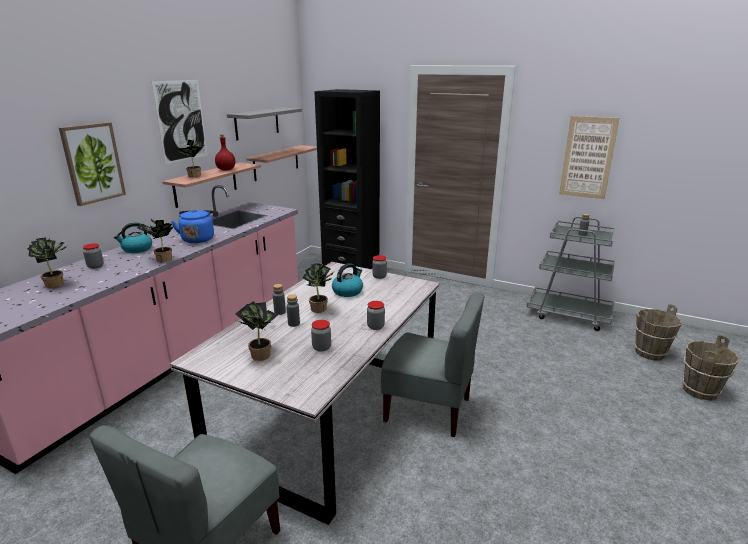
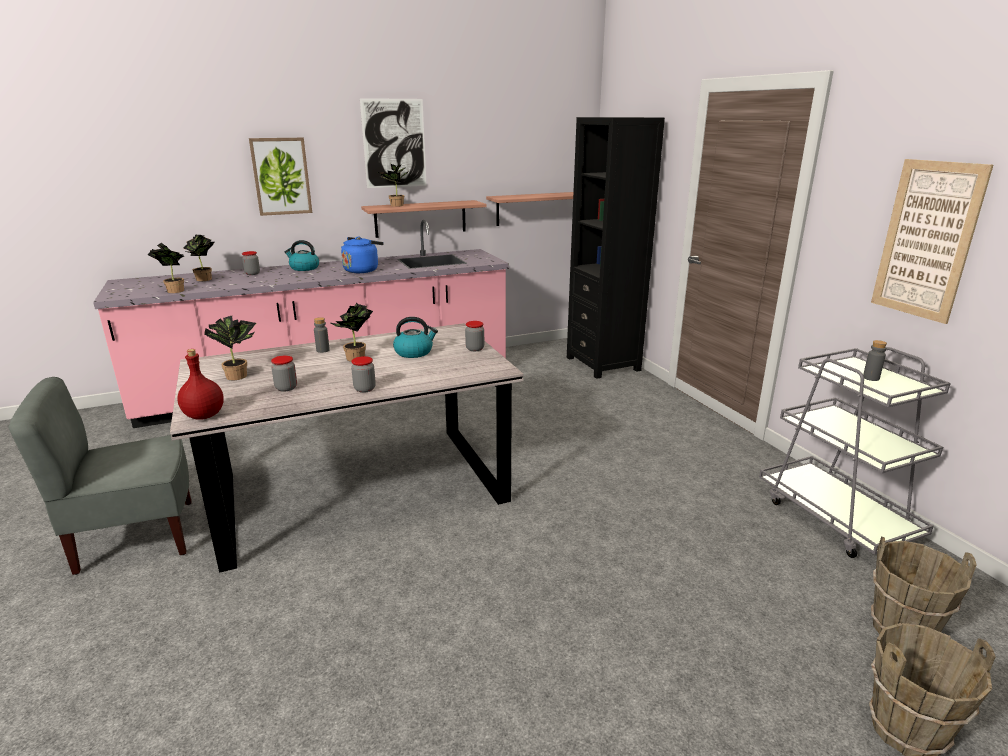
camera: 40 degrees right, 0 degrees up
potted plant [137,219,174,262] -> potted plant moved to [147,242,184,293]
red bottle [215,134,235,171] -> red bottle moved to [177,349,224,420]
grey shelf [227,107,302,140] -> none
grey bottle [287,294,300,327] -> none
grey chair [381,292,484,437] -> none

